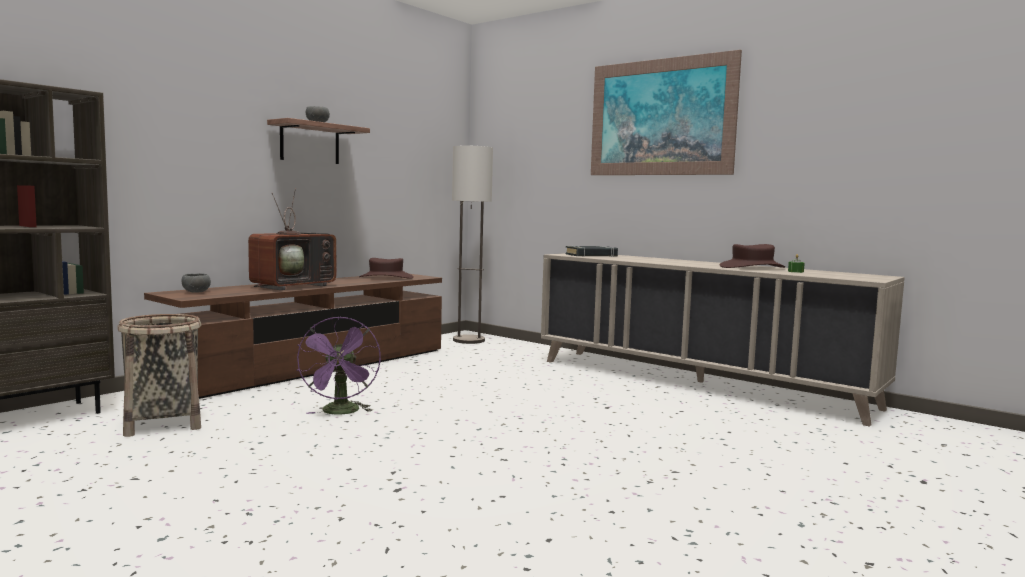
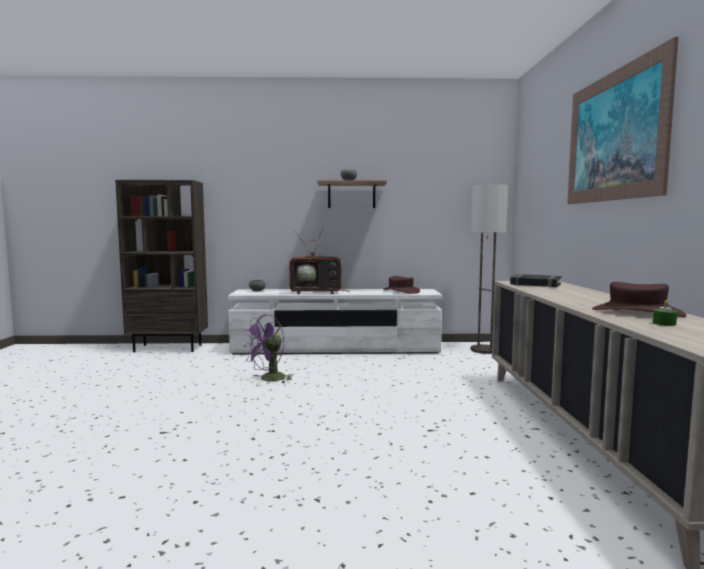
camera: 50 degrees right, 0 degrees up
basket [117,314,201,437] -> none
brown tv stand [144,274,442,399] -> white tv stand [228,289,442,354]

